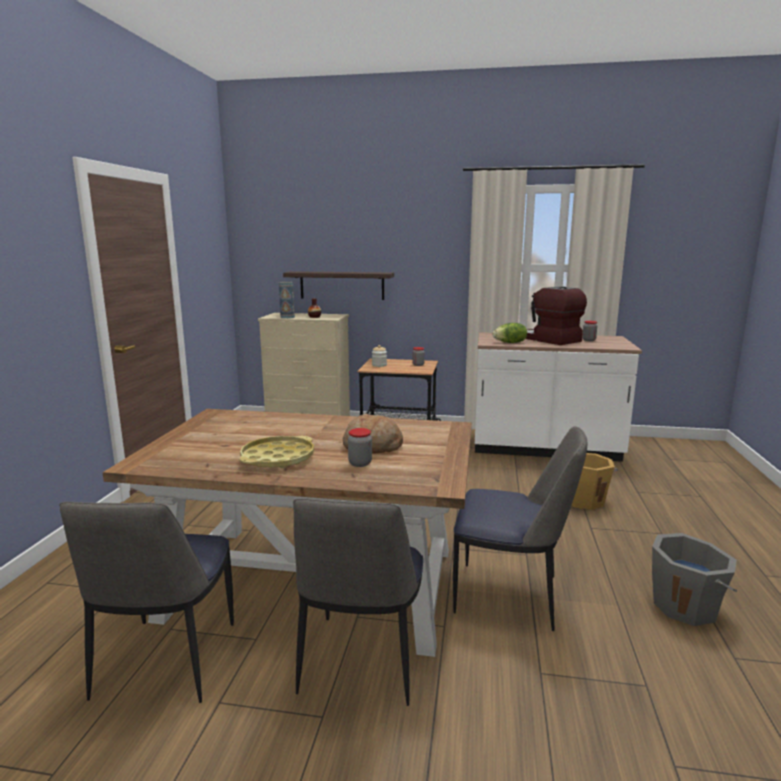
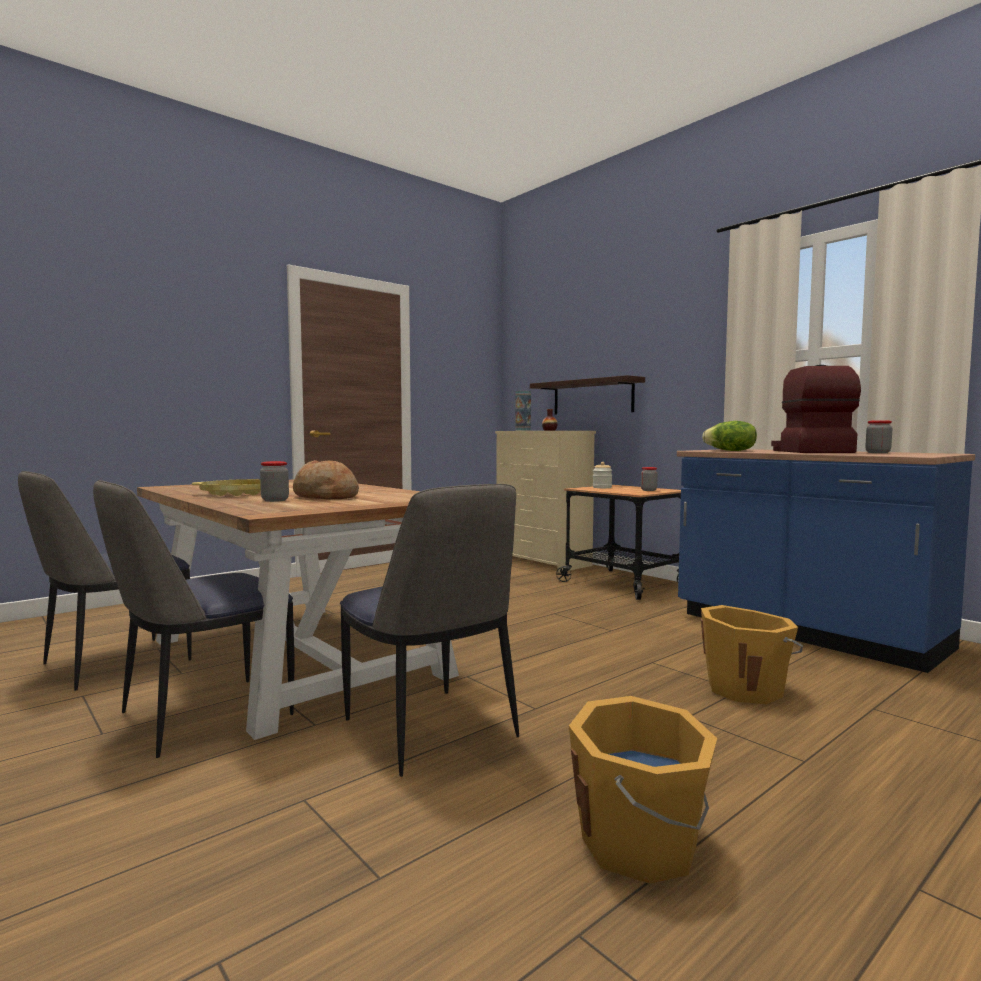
camera: 40 degrees right, 10 degrees down
white counter [475,332,642,462] -> blue counter [677,449,975,673]
grey bucket [652,533,737,626] -> orange bucket [569,696,717,884]

